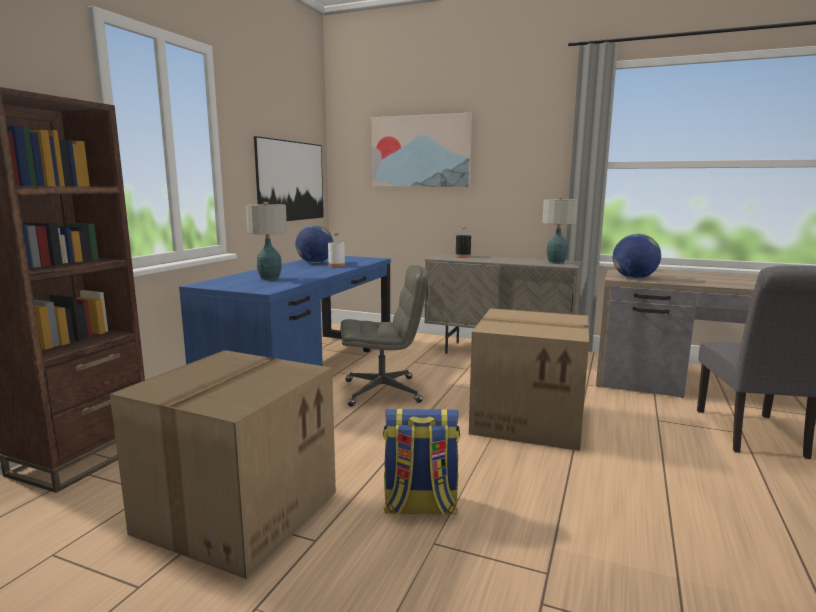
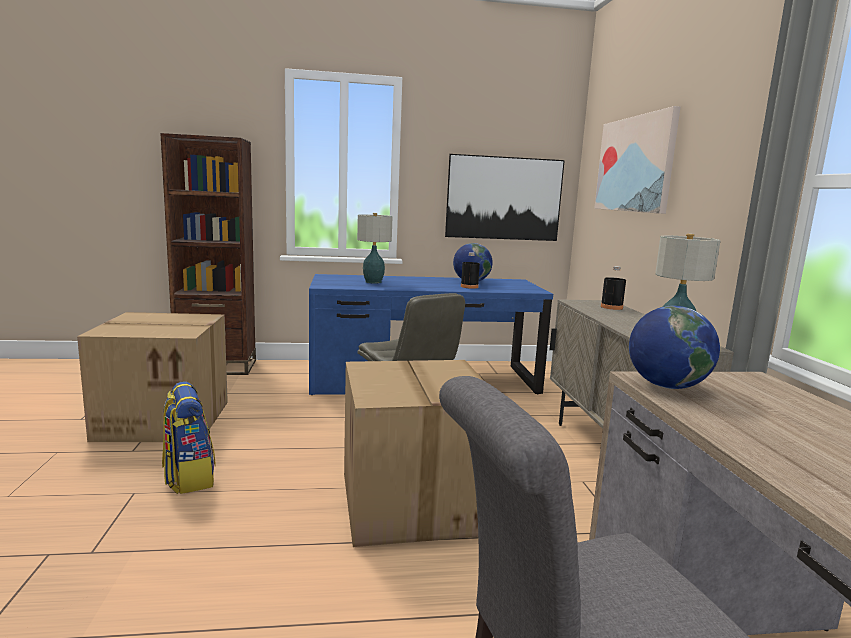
camera: 60 degrees right, 0 degrees up
white bottle [328,233,345,267] -> black bottle [461,252,480,289]

